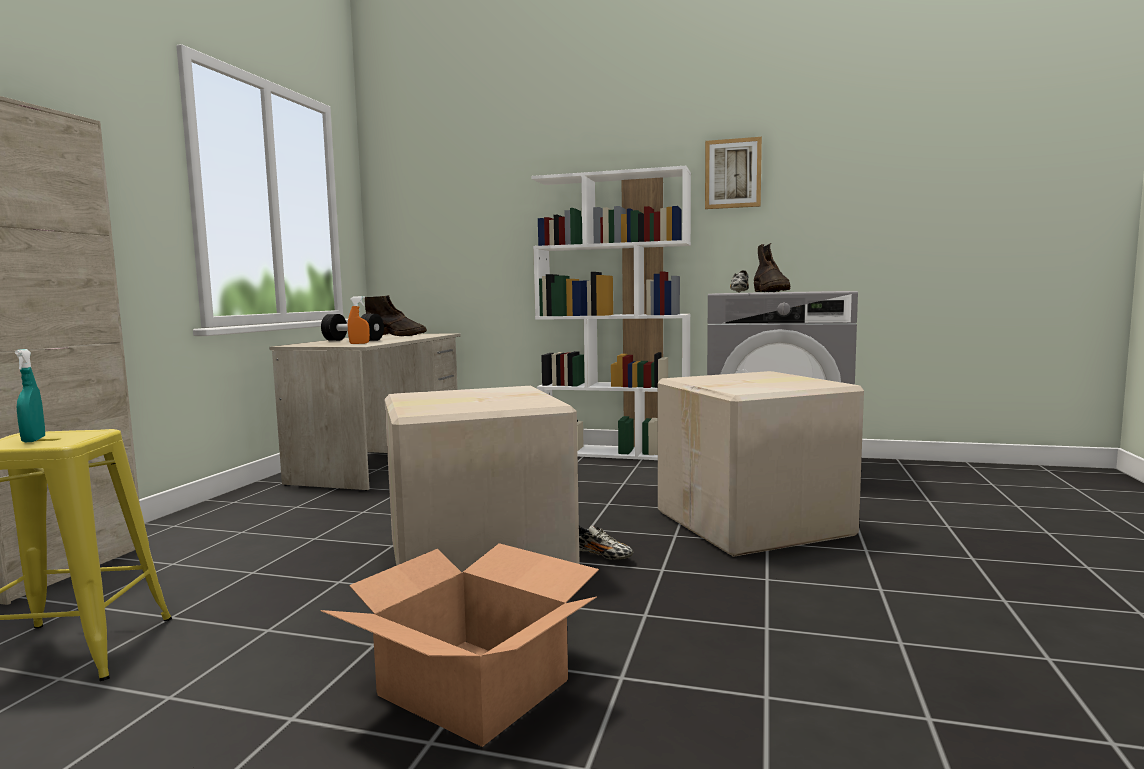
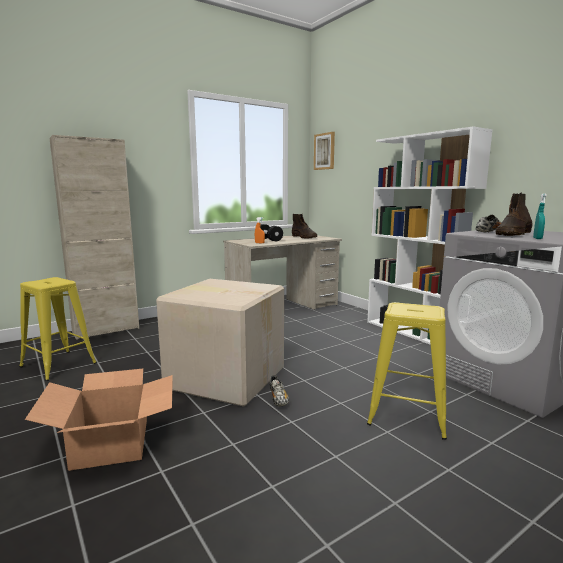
camera: 40 degrees right, 5 degrees up
turquoise spray bottle [15,349,45,442] -> turquoise spray bottle moved to [533,194,547,239]
cardboard box [657,371,864,557] -> yellow stool [367,302,447,440]
picture [705,137,762,209] -> picture moved to [314,132,335,170]

